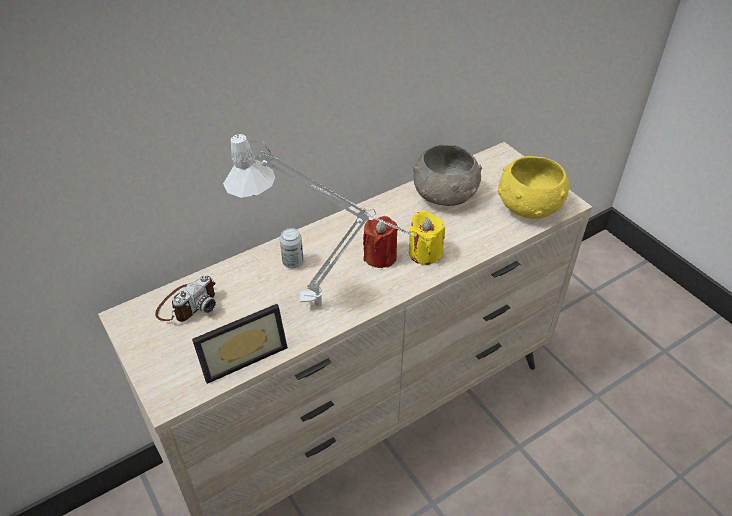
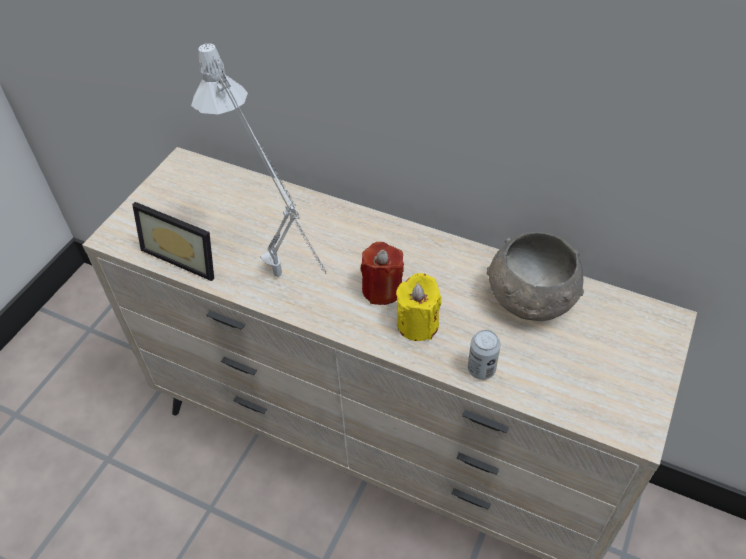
camera: 60 degrees right, 5 degrees up
camera [155,275,216,322] -> none
can [280,228,304,269] -> can moved to [468,330,501,380]
yellow bowl [498,156,569,219] -> none

